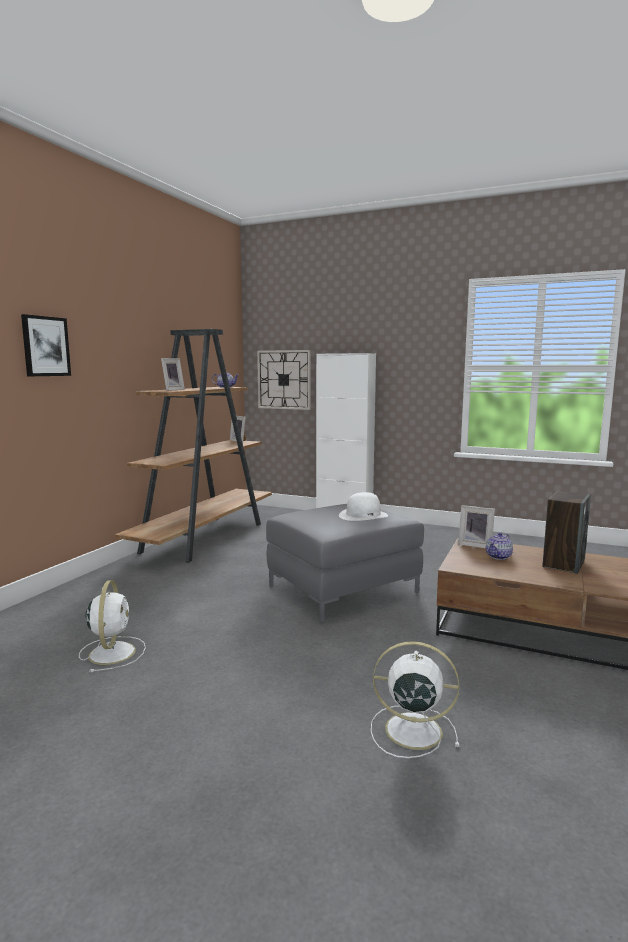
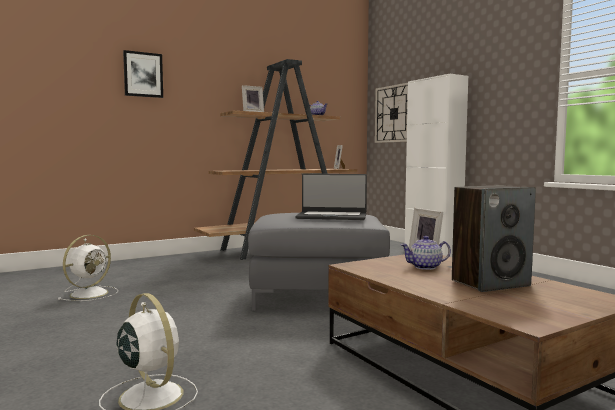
camera: 35 degrees right, 5 degrees down
white hat [339,492,388,521] -> laptop [295,174,367,220]

